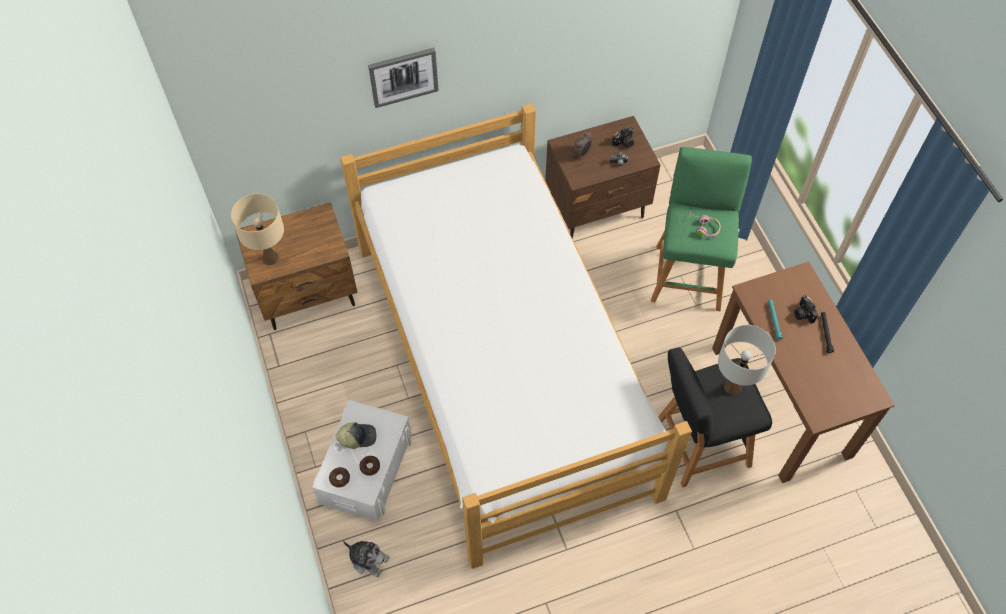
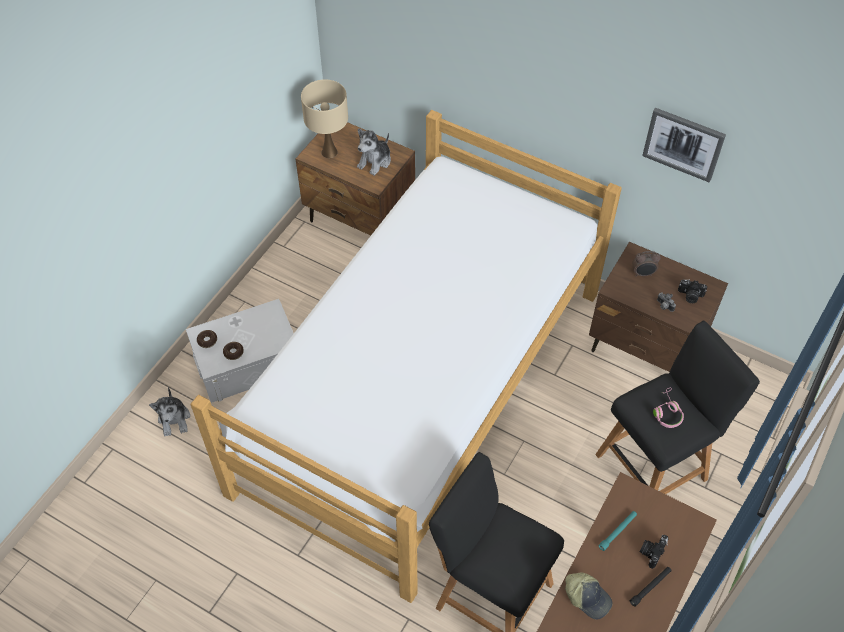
camera: 50 degrees right, 5 degrees down
cap [335,422,376,449] -> cap moved to [565,573,612,620]
picture [368,48,439,108] -> picture moved to [642,108,726,183]
green stool [651,147,752,311] -> black stool [595,321,760,494]
white table lamp [718,325,776,395] -> none
none -> plush toy [357,128,391,176]

